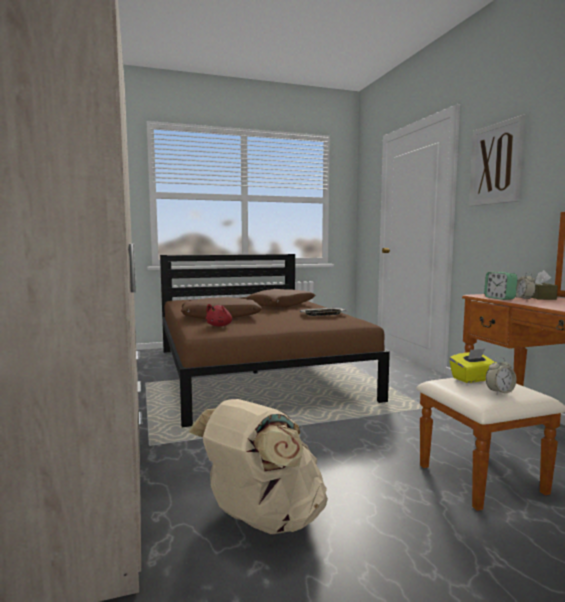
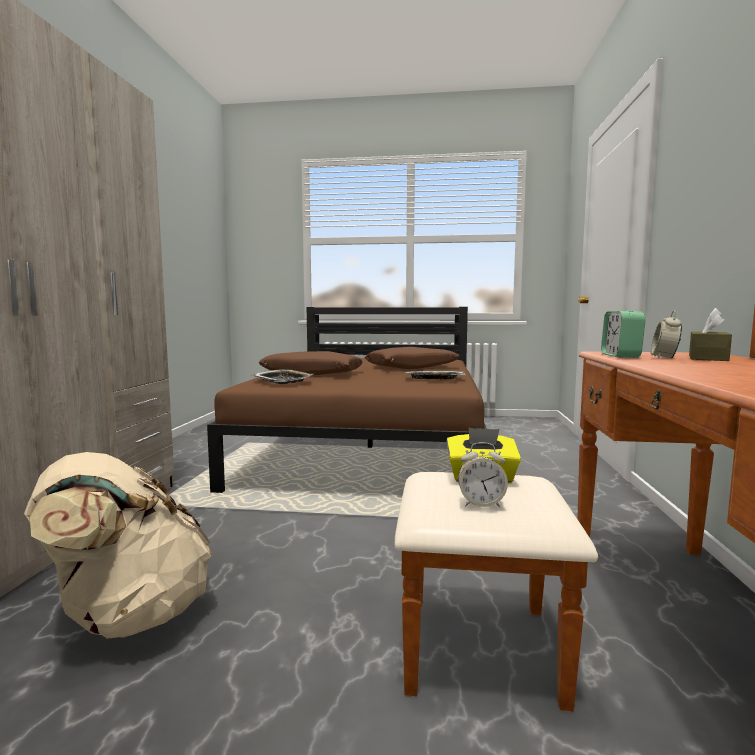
camera: 25 degrees right, 0 degrees up
red plush toy [206,304,232,326] -> tray [253,369,313,384]
picture [469,115,526,206] -> none

